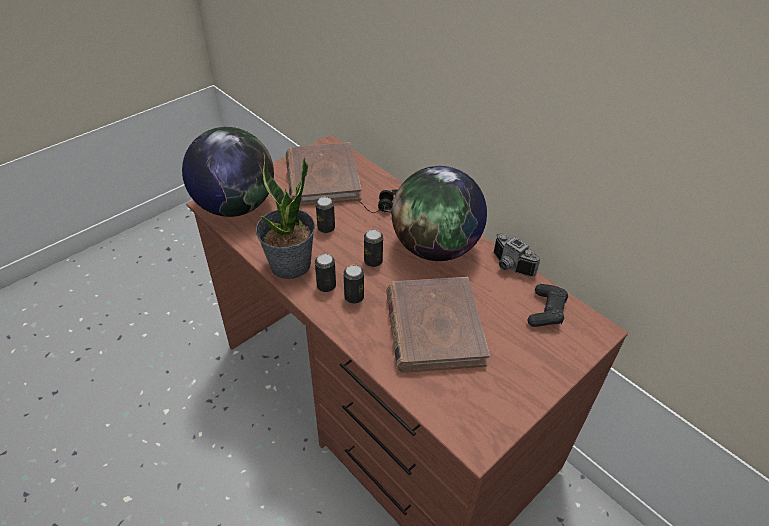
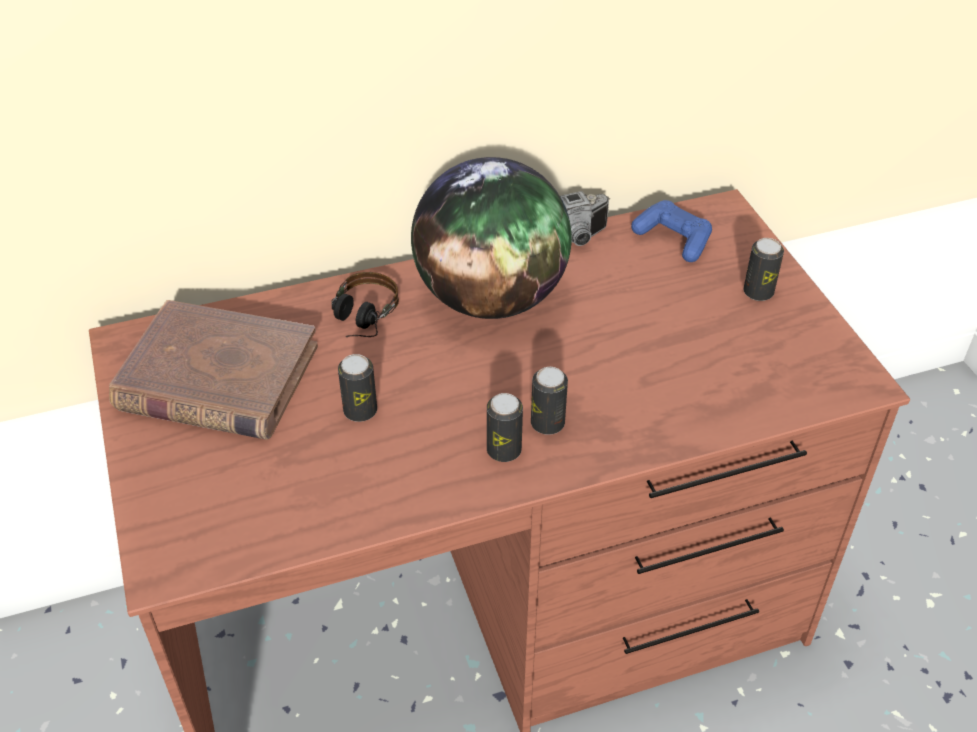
camera: 65 degrees left, 0 degrees up
globe [182,127,274,217] -> none
potted plant [256,153,315,279] -> none
can [364,230,383,267] -> can moved to [743,238,784,301]
brown book [387,277,490,373] -> none
black game controller [528,284,568,327] -> blue game controller [631,200,712,262]

